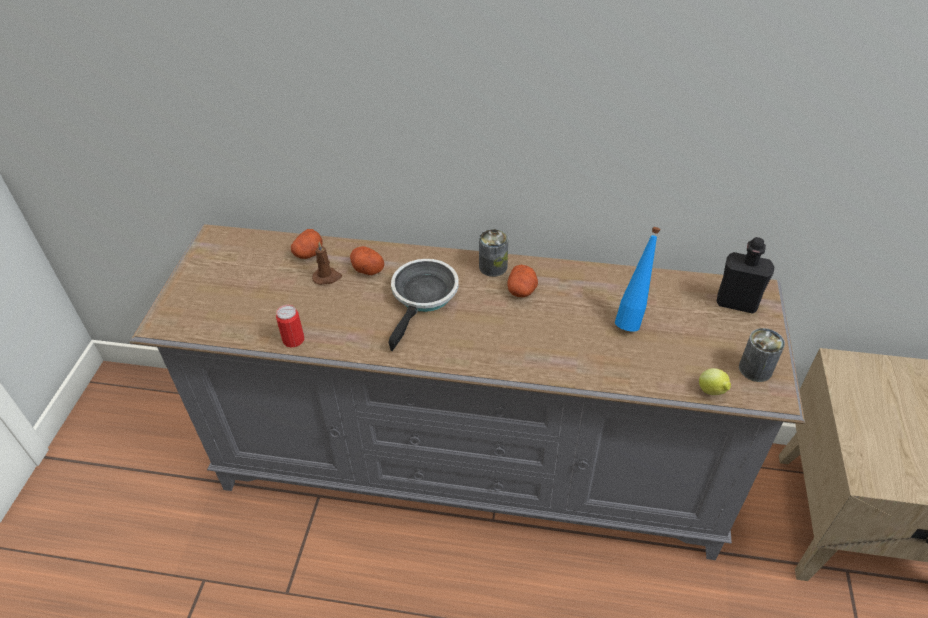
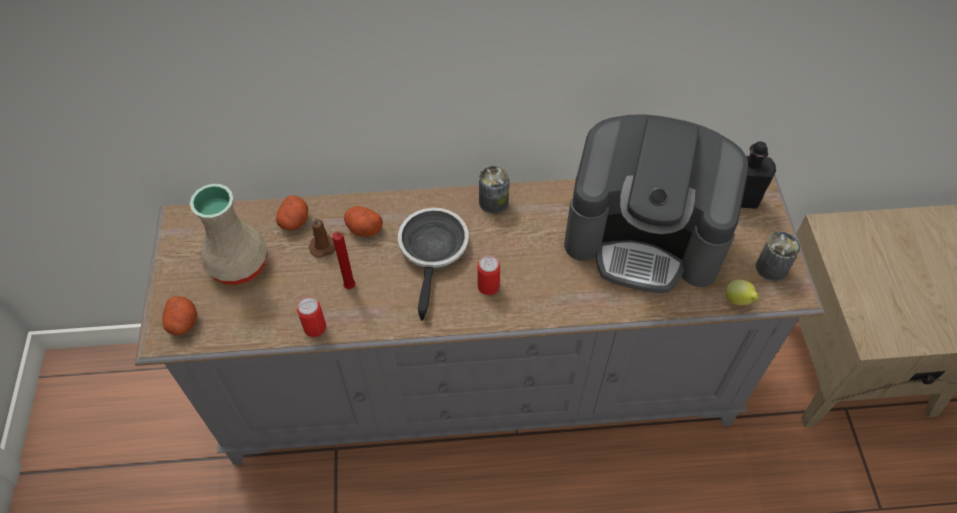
camera: 15 degrees left, 10 degrees up
potato [507,265,538,297] -> potato moved to [162,296,197,335]
blue bottle [615,227,661,332] -> coffee machine [564,114,749,293]
none -> beige vase [190,184,268,285]
none -> red candle [332,232,356,289]
none -> can [477,255,500,295]

